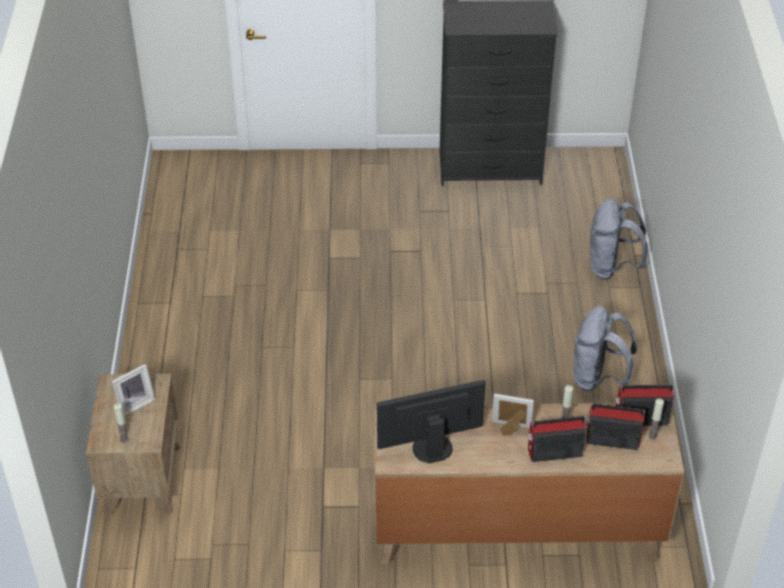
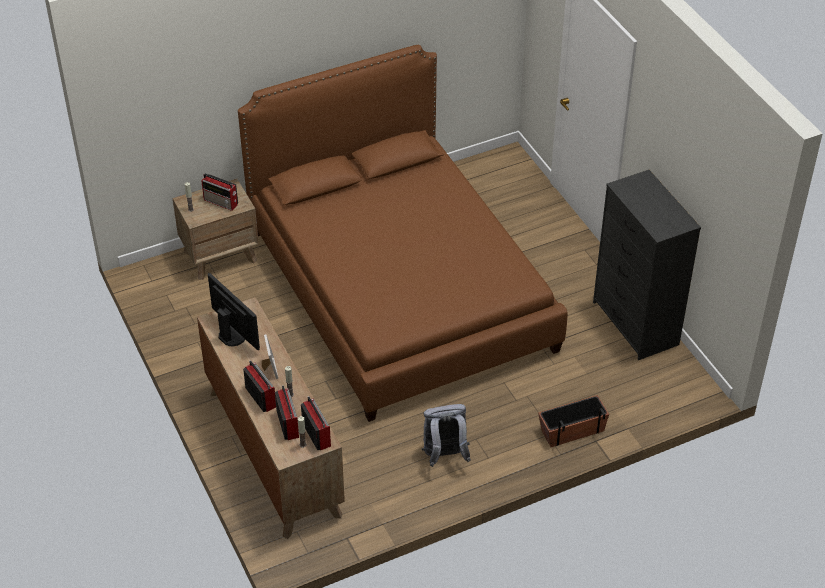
camera: 65 degrees right, 0 degrees up
picture frame [112,364,155,416] -> radio [201,173,238,211]
grey backpack [589,199,648,280] -> planter [538,395,609,447]
none -> brown bed [238,45,568,422]

